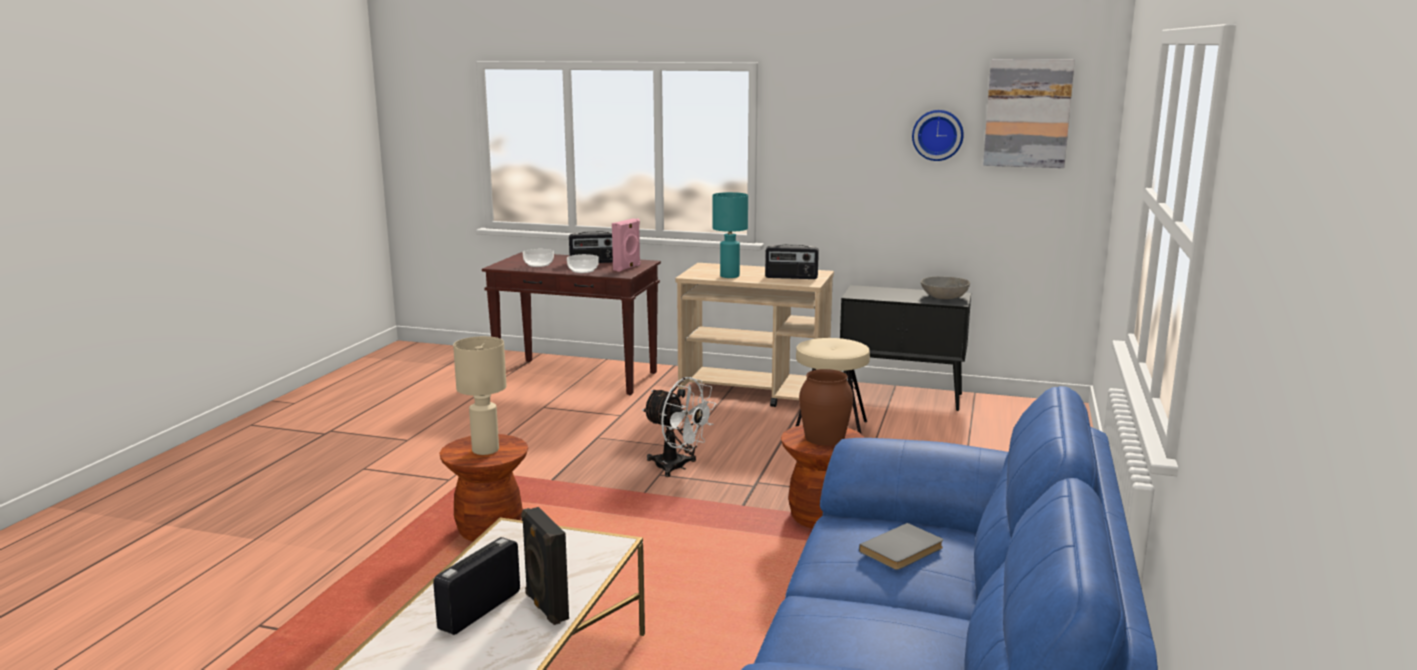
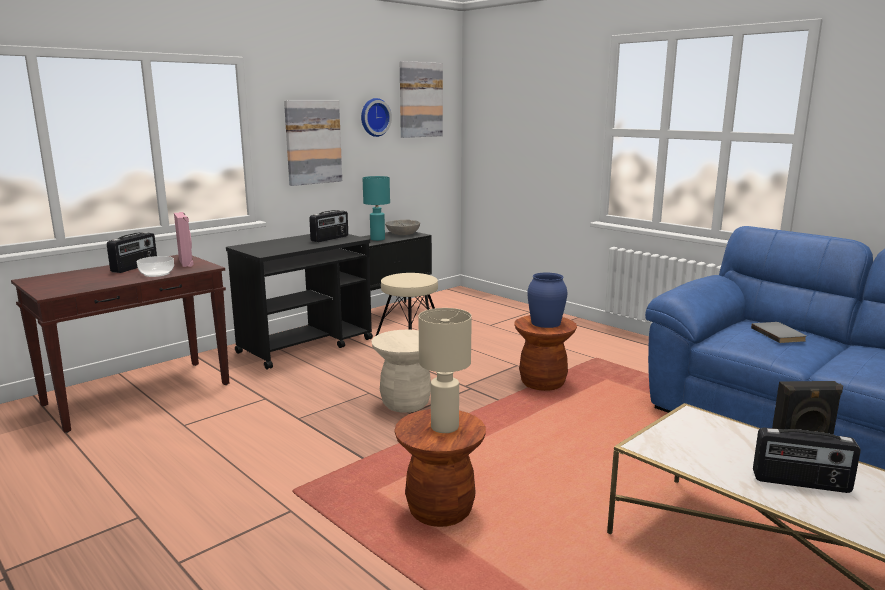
camera: 60 degrees left, 0 degrees up
radio [433,537,520,635] -> radio turned 45 degrees counterclockwise [753,427,861,493]
bowl [523,249,554,267] -> none
white fan [642,377,716,477] -> beige stool [371,330,431,413]
beige cart [676,263,834,407] -> black cart [226,234,373,370]
turquoise table lamp [712,192,748,278] -> turquoise table lamp moved to [363,176,390,241]
brown vase [799,369,853,446] -> blue vase [527,273,567,328]
none -> picture [284,101,342,186]

